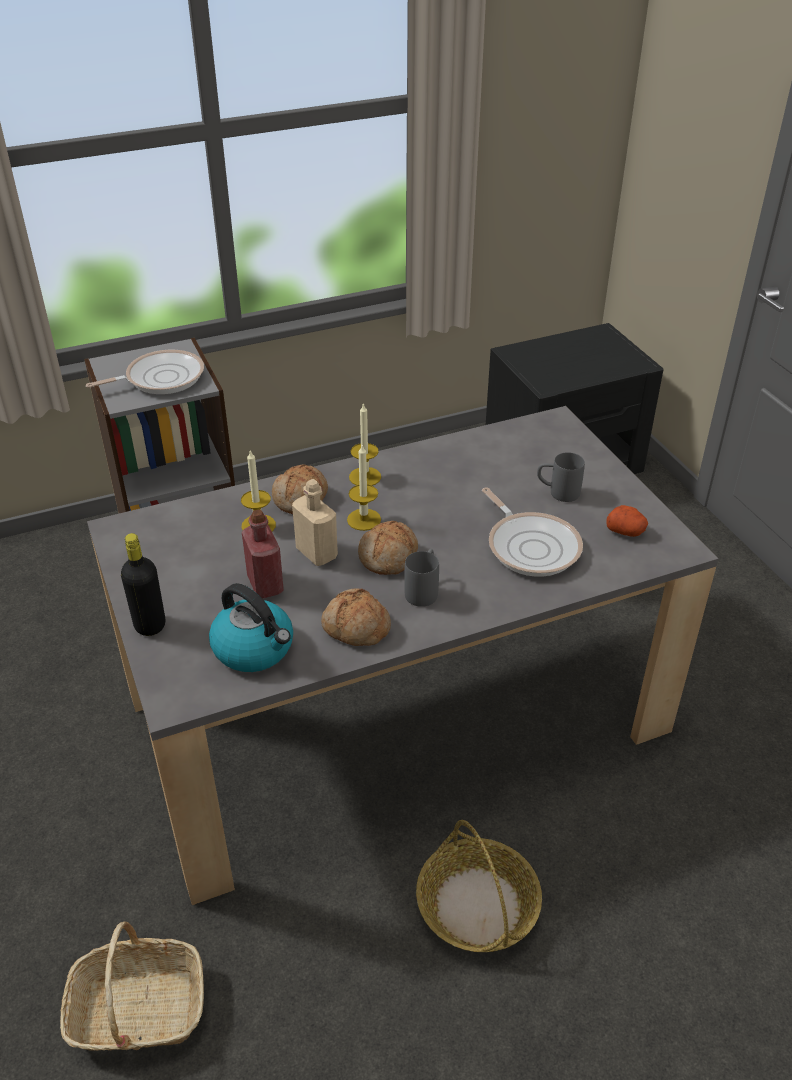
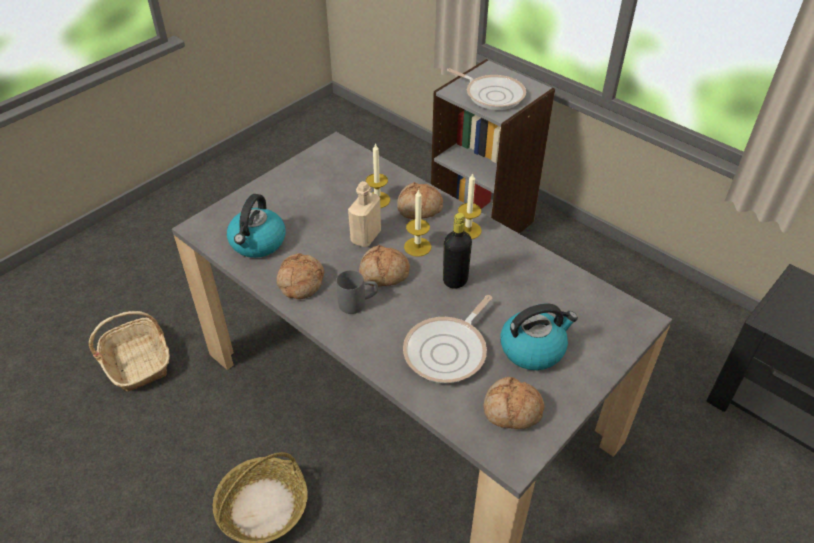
camera: 65 degrees right, 5 degrees up
black bottle [121,533,165,636] -> black bottle moved to [443,213,472,289]
red bottle [242,509,284,599] -> none
grey mug [537,452,585,502] -> kettle [500,303,578,370]
potato [606,505,648,537] -> bread [483,377,544,429]

